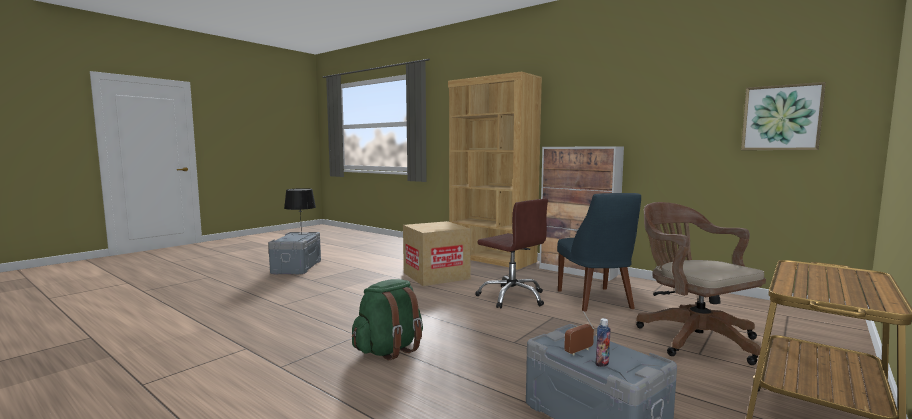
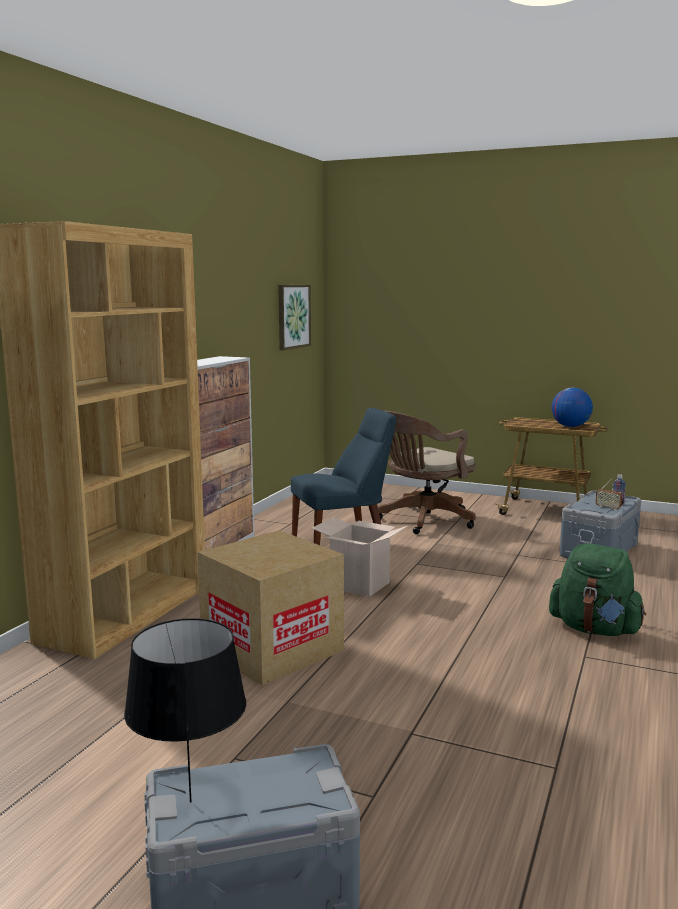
camera: 105 degrees left, 5 degrees up
brown office chair [475,199,548,309] -> cardboard box [311,517,408,597]
none -> globe [552,388,593,427]

